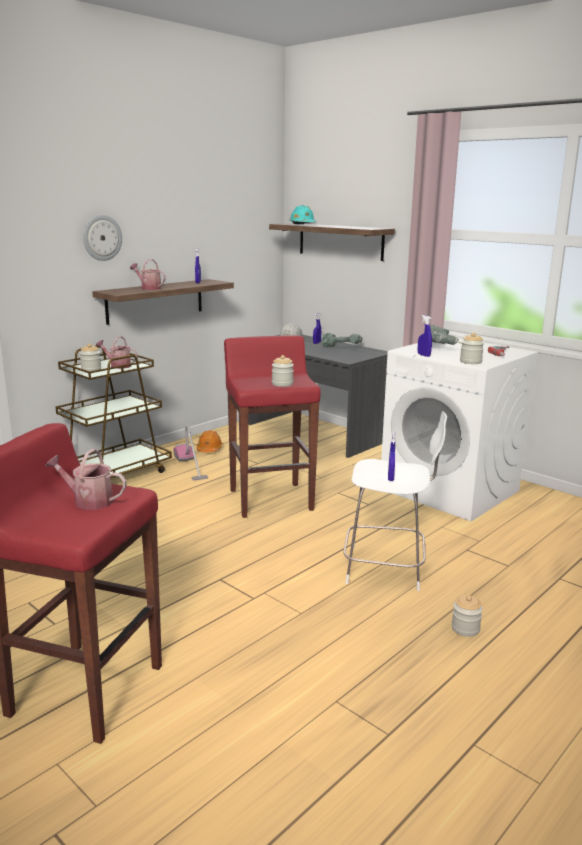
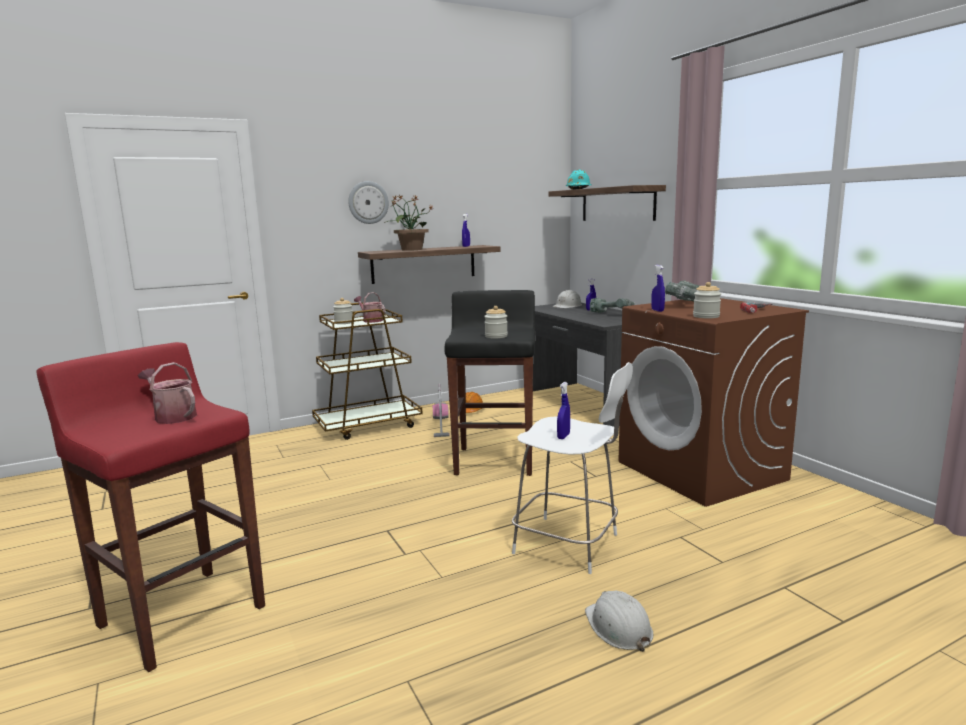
camera: 20 degrees right, 5 degrees down
watering can [130,259,166,290] -> potted plant [384,194,434,251]
red stool [224,336,320,518] -> black stool [445,290,535,476]
white washing machine [381,338,539,521] -> brown washing machine [618,298,809,507]
jar [452,595,483,637] -> white hard hat [585,591,653,652]

